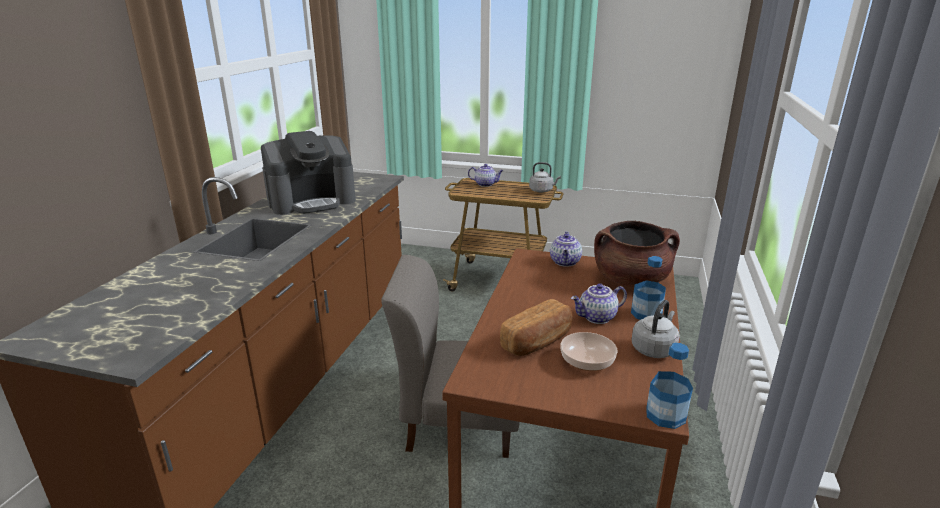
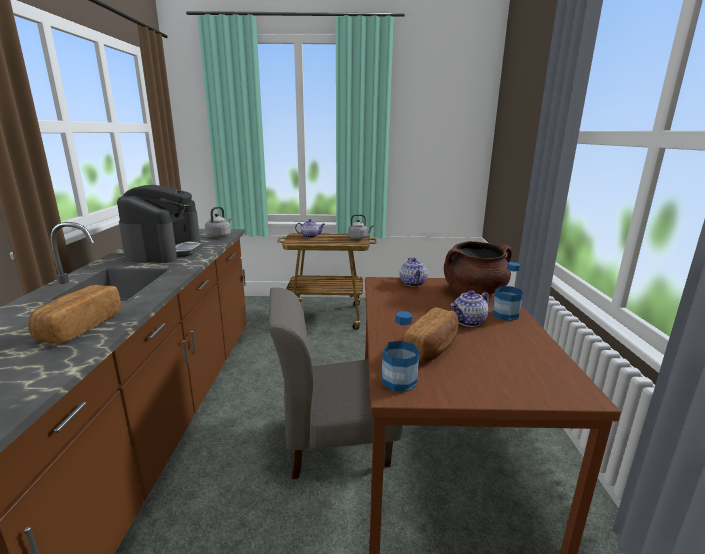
camera: 15 degrees left, 5 degrees down
coffee machine [261,131,356,215] -> coffee machine turned 45 degrees counterclockwise [117,185,203,263]
bowl [560,332,617,371] -> none
grey kettle [631,300,680,358] -> grey kettle moved to [205,206,232,238]
bottle [646,343,693,429] -> bottle moved to [382,311,420,392]
none -> bread [28,285,121,344]

